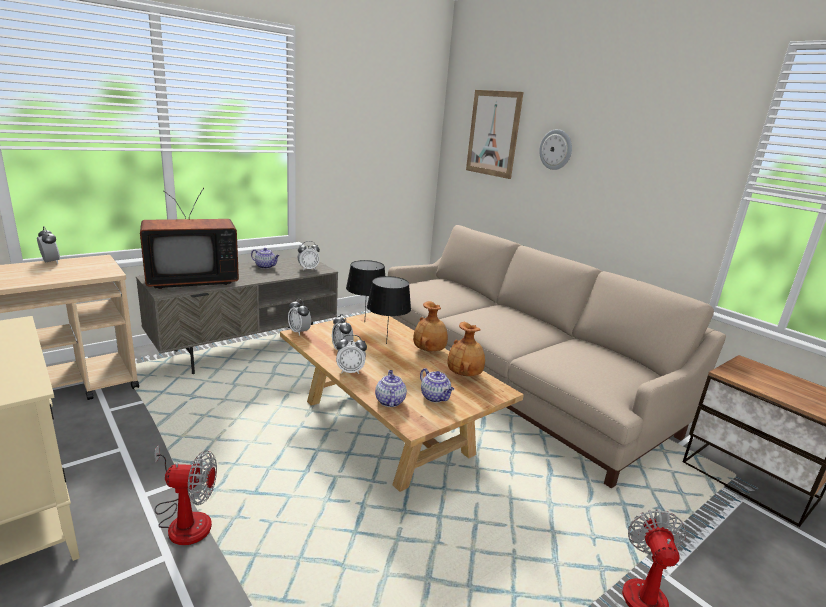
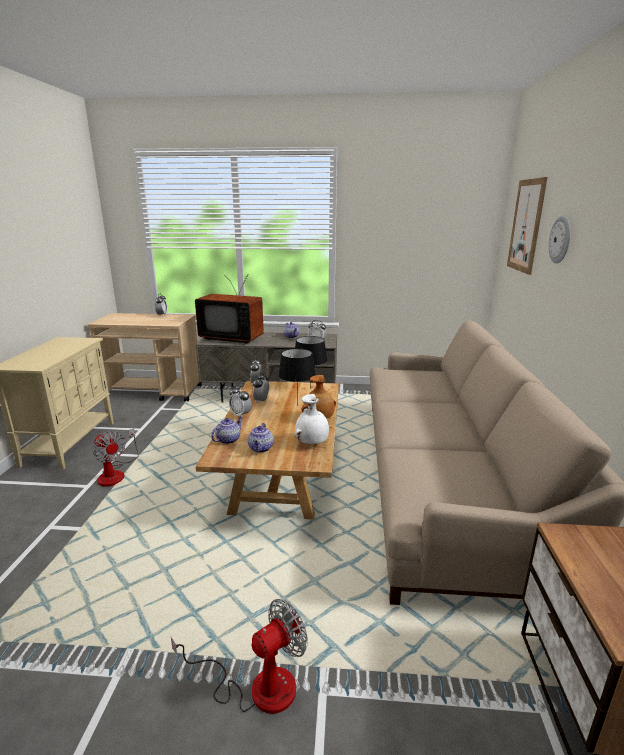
camera: 45 degrees right, 0 degrees up
brown vase [448,322,485,376] -> white vase [294,394,329,444]

